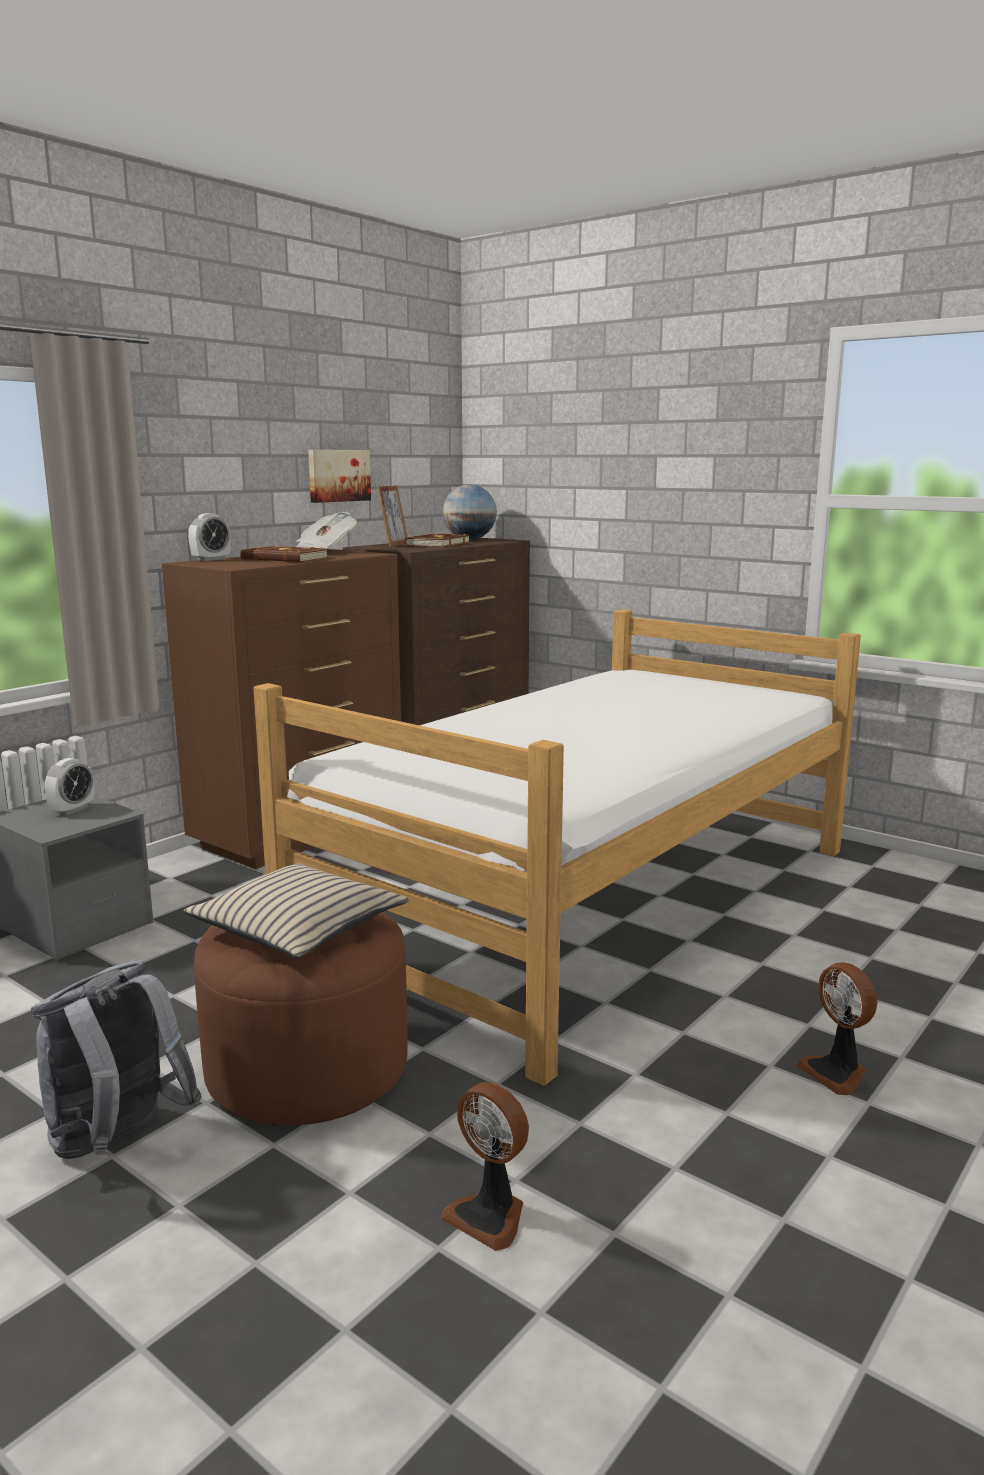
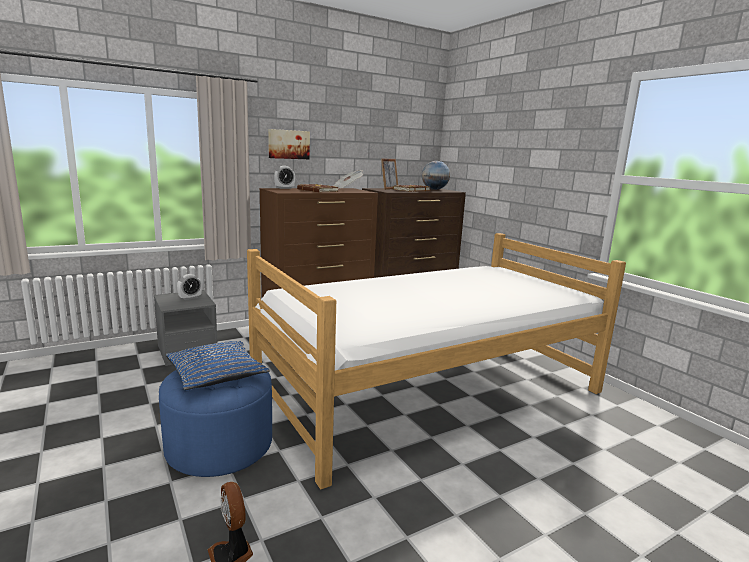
camera: 20 degrees right, 0 degrees up
grey backpack [31,960,202,1159] -> none
beige pillow [183,863,409,958] -> blue pillow [166,341,270,390]
brown ottoman [194,912,408,1126] -> blue ottoman [159,370,272,477]
picture [308,450,371,503] -> picture moved to [268,129,310,159]
fan [796,962,878,1095] -> none

